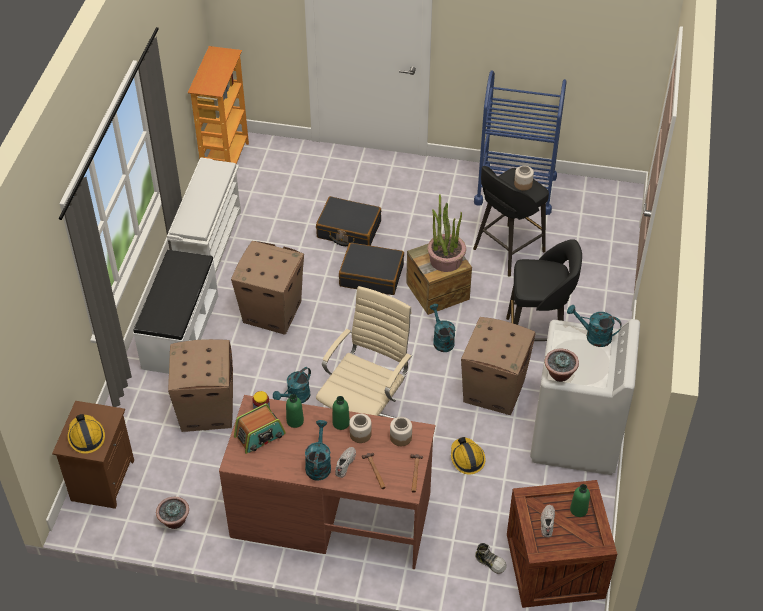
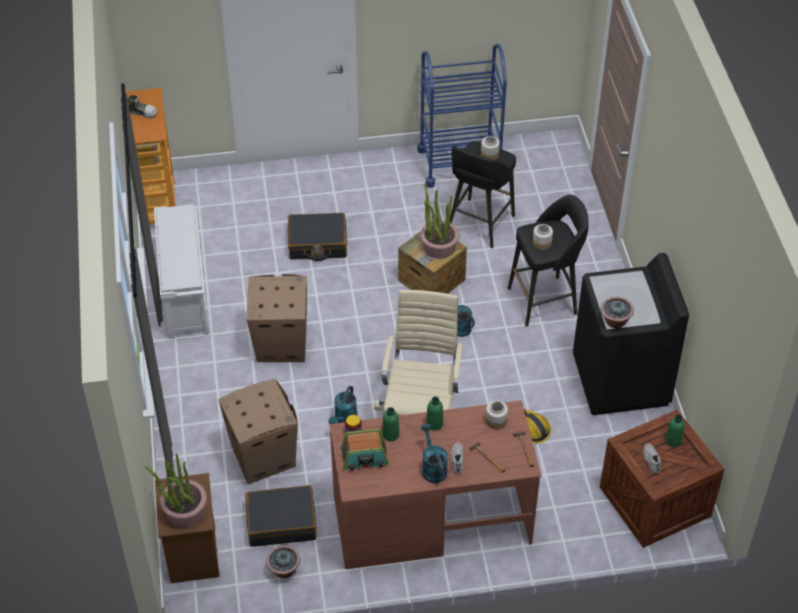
camera: 20 degrees left, 0 degrees up
hard hat [67,414,105,454] -> potted plant [145,453,207,527]
white bench [133,250,218,374] -> none
radio [234,403,286,454] -> radio turned 45 degrees clockwise [340,429,389,470]
black suitcase [339,243,404,295] -> black suitcase moved to [245,485,316,547]
jar [349,414,372,443] -> jar moved to [533,224,553,250]
cardboard box [461,317,536,415] -> none
shoe [475,543,507,574] -> shoe moved to [128,95,157,118]
white washing machine [530,319,640,475] -> black washing machine [573,253,689,415]
turquoise watering can [567,305,622,347] -> none

